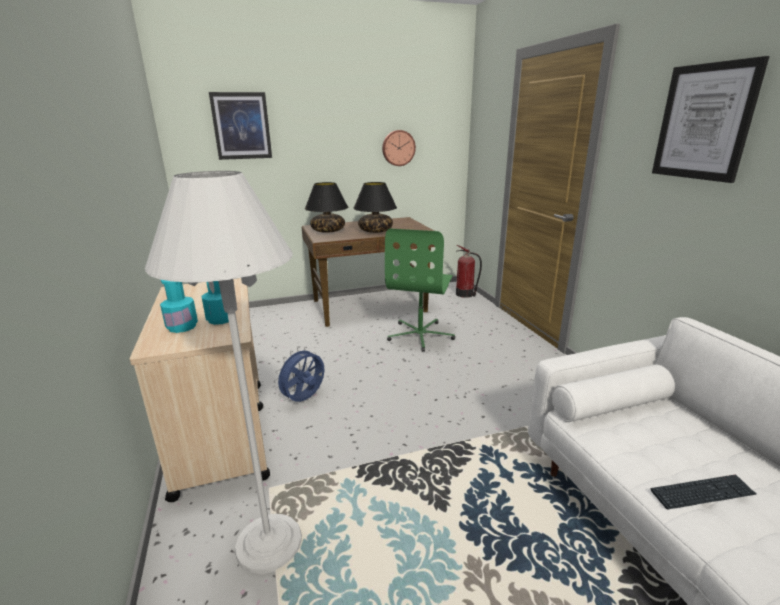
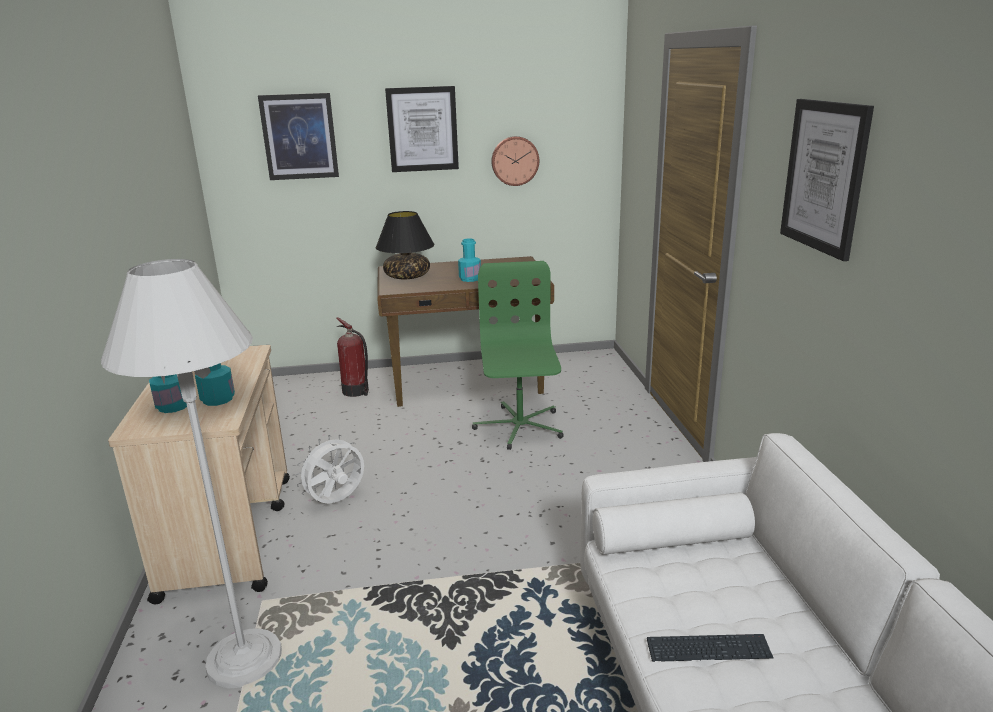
camera: 10 degrees right, 0 degrees up
blue fan [274,347,325,402] -> white fan [295,435,364,503]
black table lamp [353,182,397,233] -> turquoise bottle [458,238,481,282]
green office chair [385,228,455,352] -> green office chair turned 150 degrees clockwise [472,261,564,450]
fire extinguisher [456,245,482,298] -> fire extinguisher moved to [336,317,369,397]
none -> picture [385,86,459,172]

